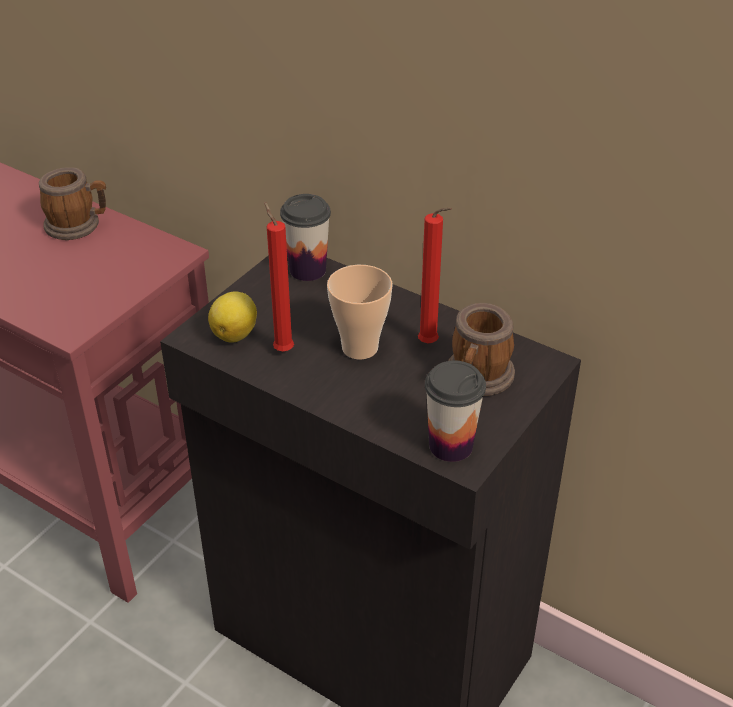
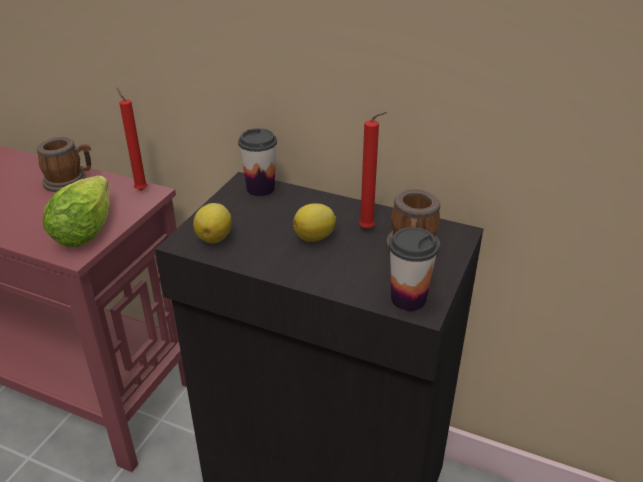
camera: 10 degrees left, 5 degrees down
red candle [264,201,294,351] -> red candle moved to [117,88,147,191]
cup [327,265,393,359] -> lemon [293,203,336,242]
none -> lettuce [43,176,109,247]

